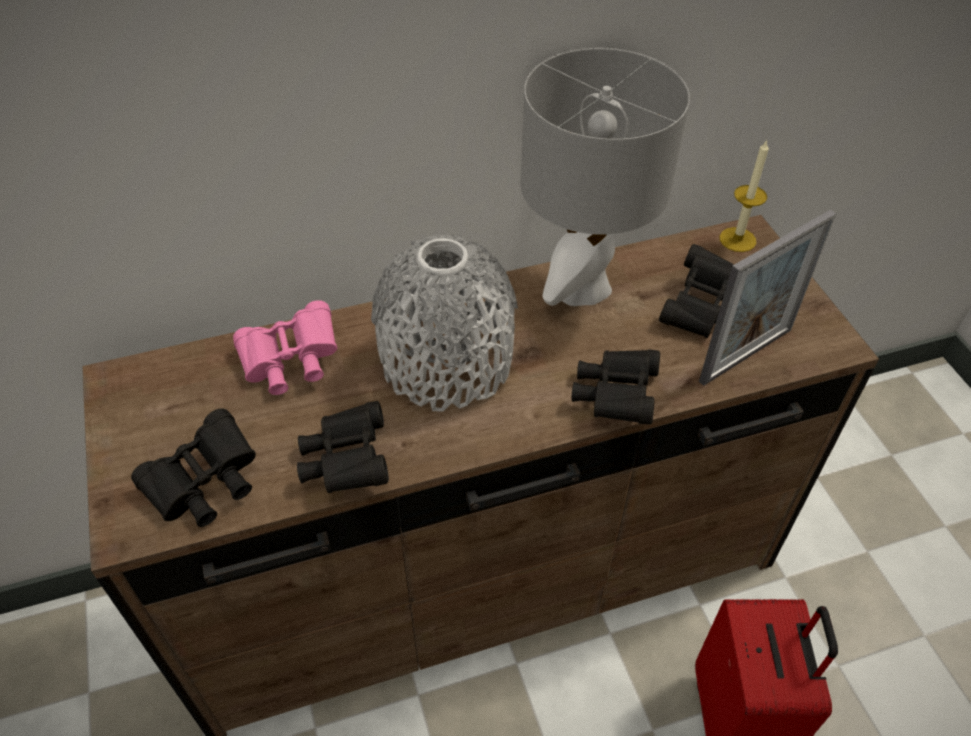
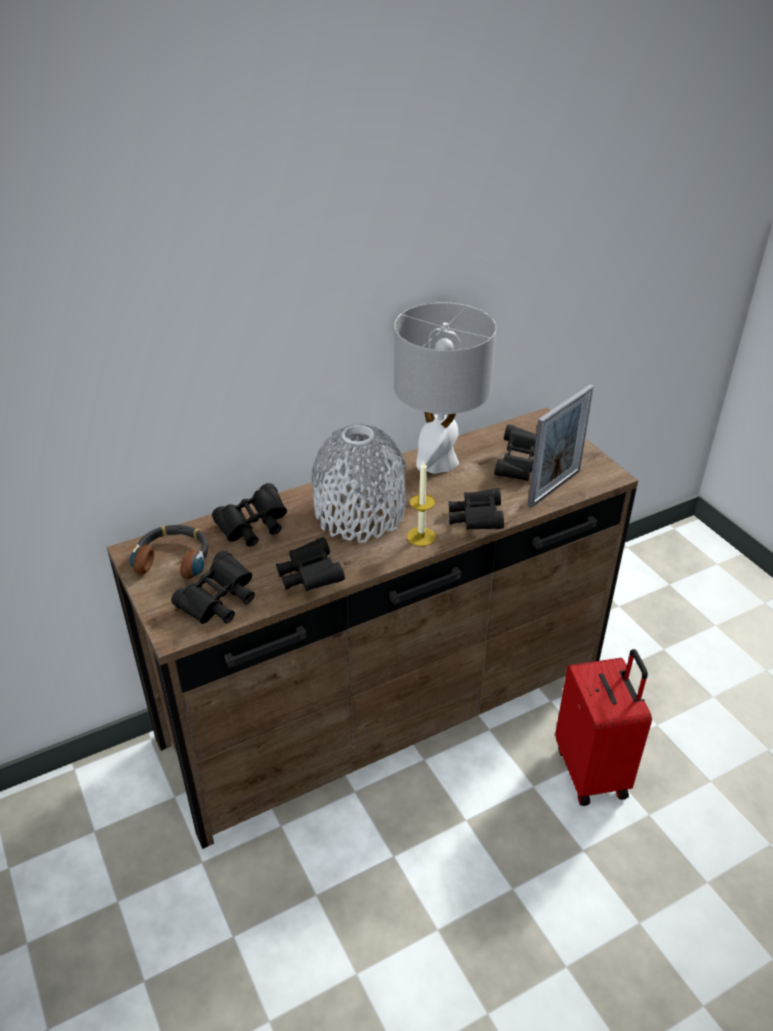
camera: 10 degrees left, 10 degrees down
pink binoculars [233,300,337,395] -> black binoculars [212,483,287,547]
candle [720,140,769,252] -> candle moved to [407,461,436,546]
none -> headphones [130,525,208,579]

